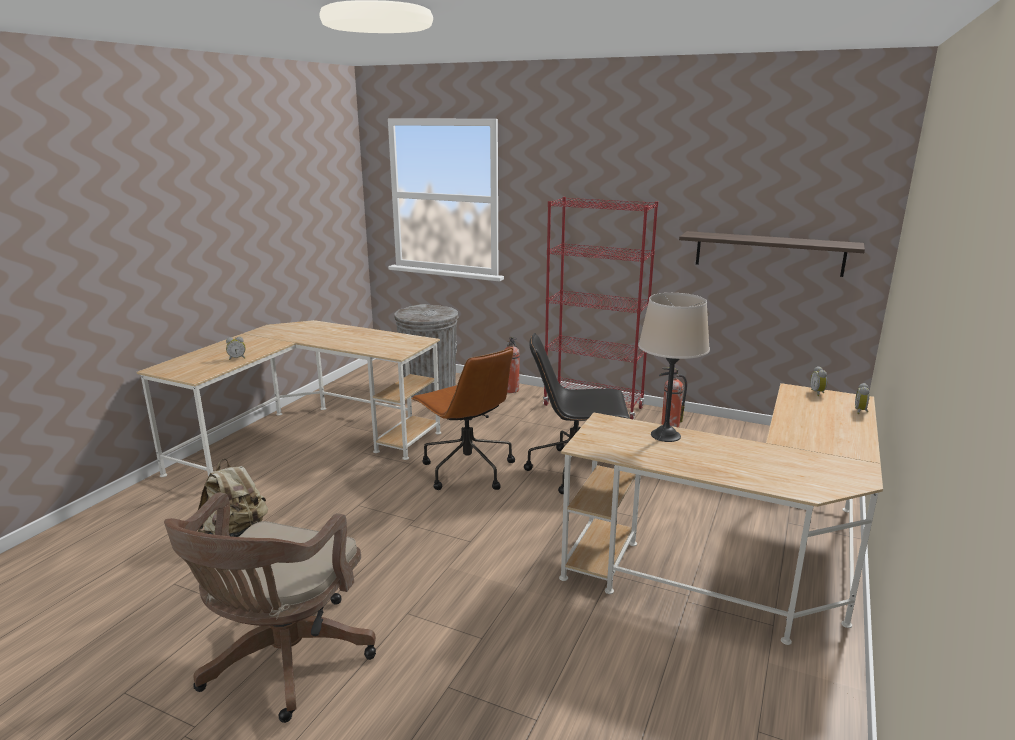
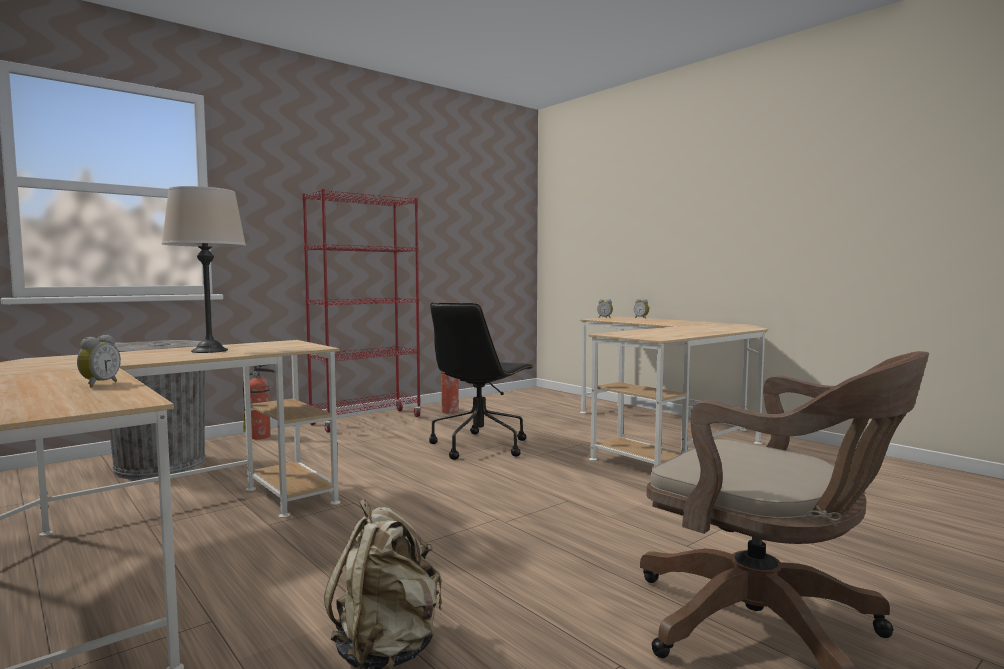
camera: 65 degrees left, 15 degrees down
brown office chair [411,348,515,490] -> none
beige table lamp [638,293,710,442] -> beige table lamp moved to [162,186,246,353]
shelf [679,231,865,277] -> none

